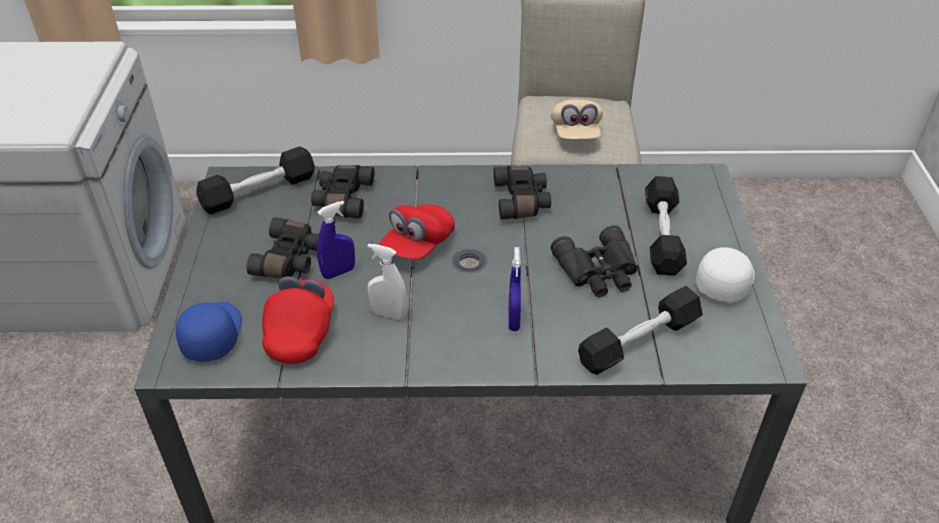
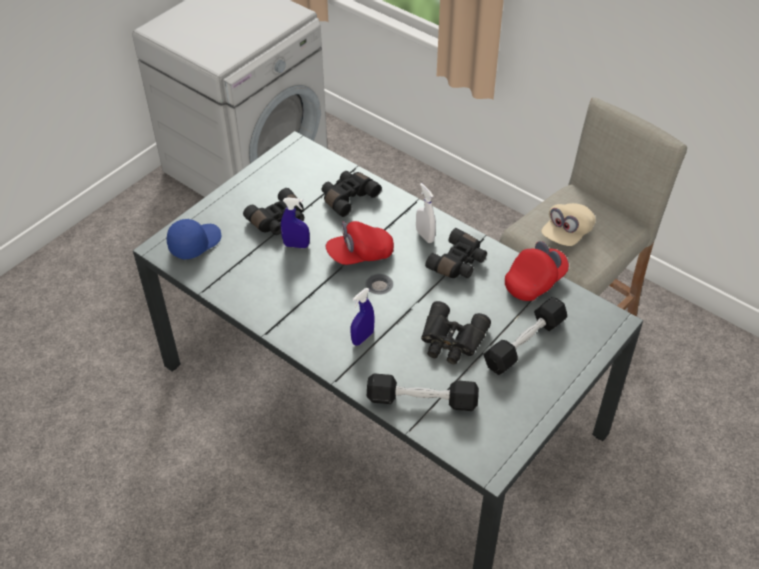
camera: 40 degrees right, 5 degrees up
black dumbbell [196,146,315,214] -> none
red cap [262,277,334,364] -> red cap moved to [505,241,569,301]
white spray bottle [367,244,407,320] -> white spray bottle moved to [416,183,436,243]
white cap [696,247,755,303] -> none

